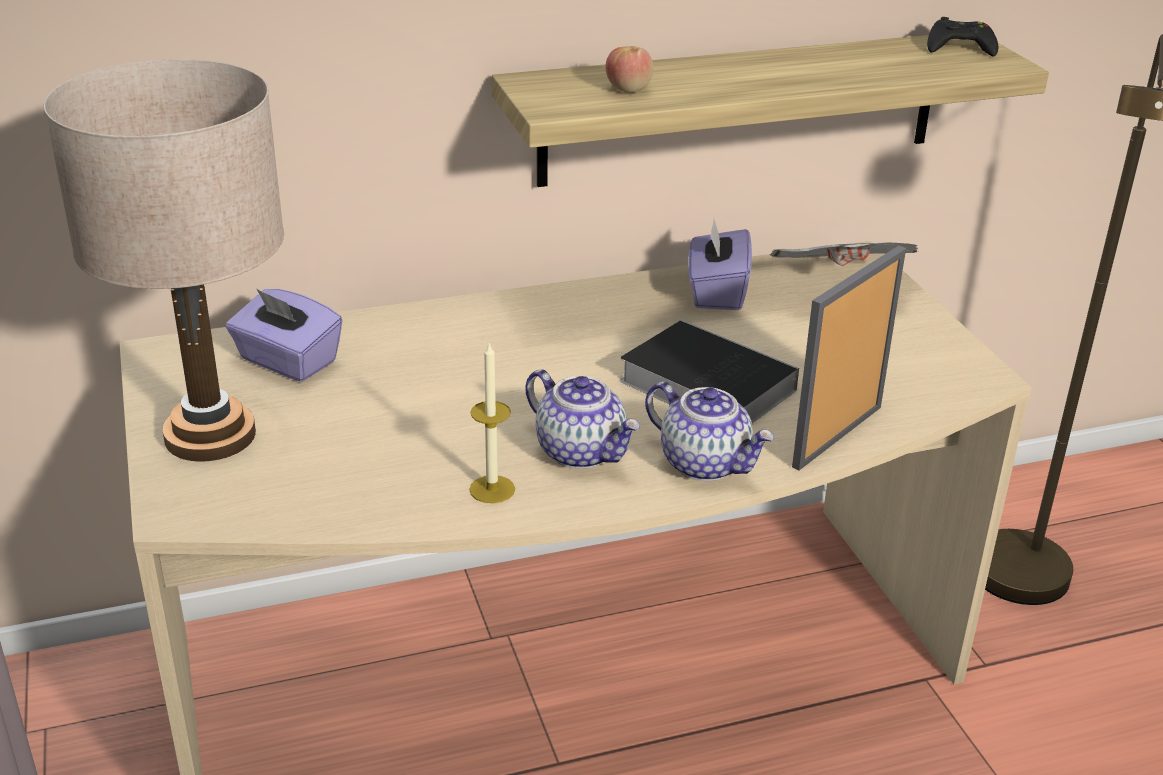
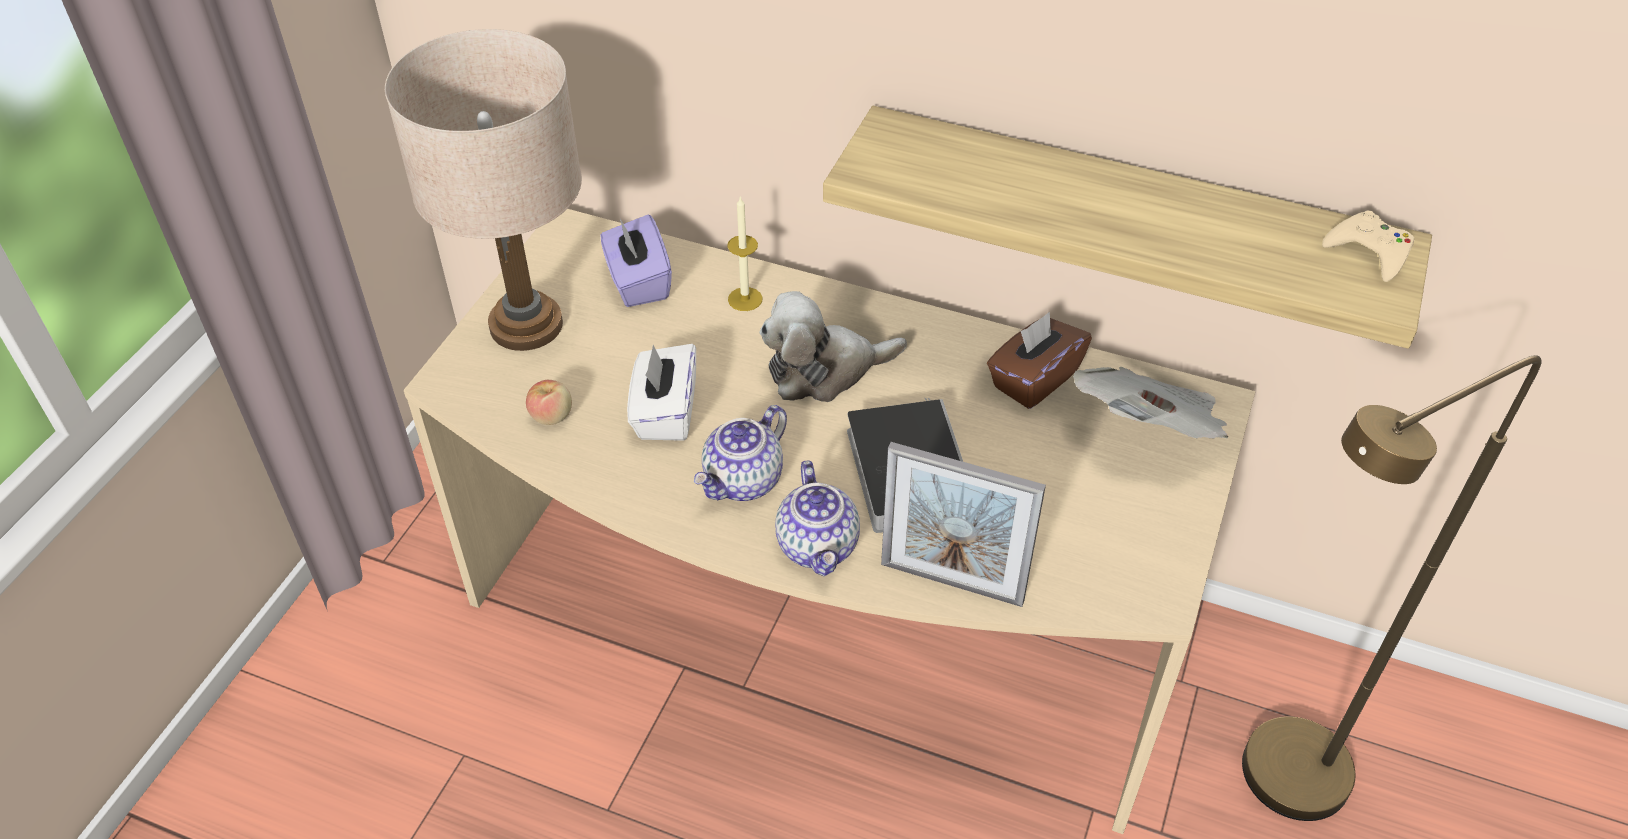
camera: 40 degrees right, 15 degrees up
candle [469,344,515,503] -> candle moved to [727,196,763,311]
teapot [525,369,640,469] -> teapot turned 45 degrees clockwise [694,405,787,501]
apple [605,46,653,93] -> apple moved to [526,380,572,425]
purple tissue box [688,219,752,310] -> brown tissue box [987,312,1092,409]
picture frame [792,246,906,470] -> picture frame turned 150 degrees counterclockwise [881,442,1046,607]
black game controller [927,17,999,57] -> beige game controller [1322,210,1414,282]
none -> white tissue box [627,344,696,441]
none -> plush toy [759,291,907,402]

